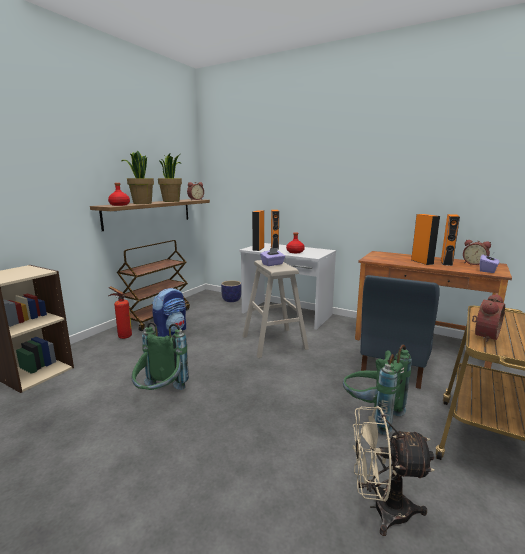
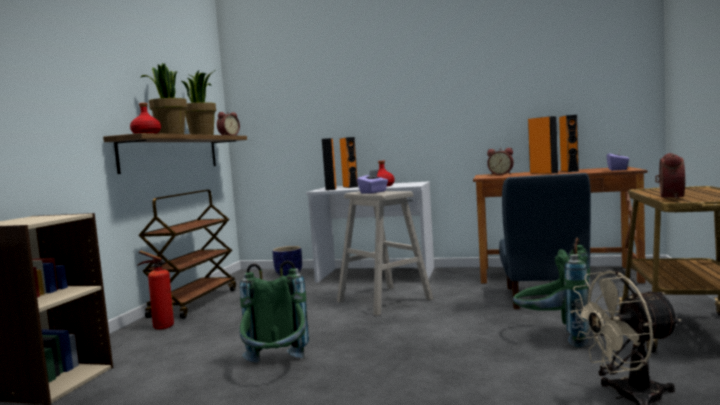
camera: 15 degrees left, 10 degrees down
backpack [152,288,186,337] -> none
alarm clock [463,240,491,265] -> alarm clock moved to [487,148,514,175]

